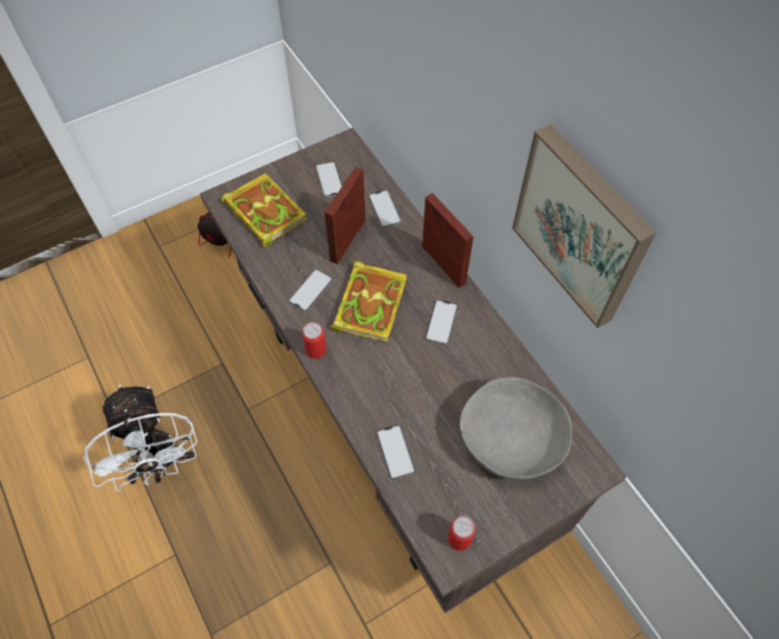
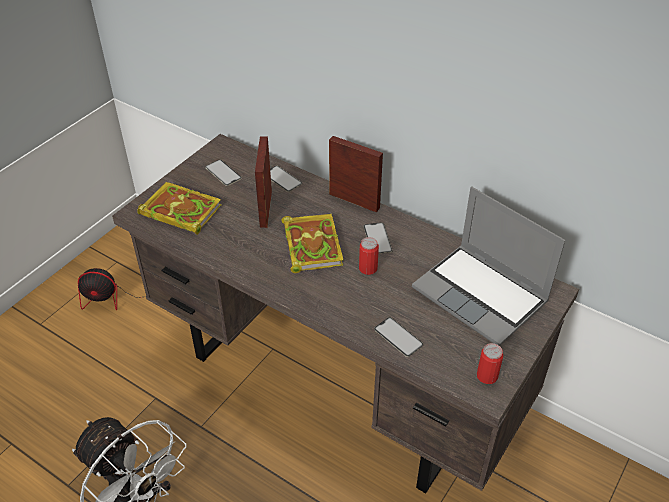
camera: 25 degrees left, 15 degrees down
phone [288,269,333,312] -> none
can [302,322,327,359] -> can moved to [359,237,379,275]
grey bowl [460,377,572,481] -> laptop [412,187,565,346]
picture [512,124,656,328] -> none

